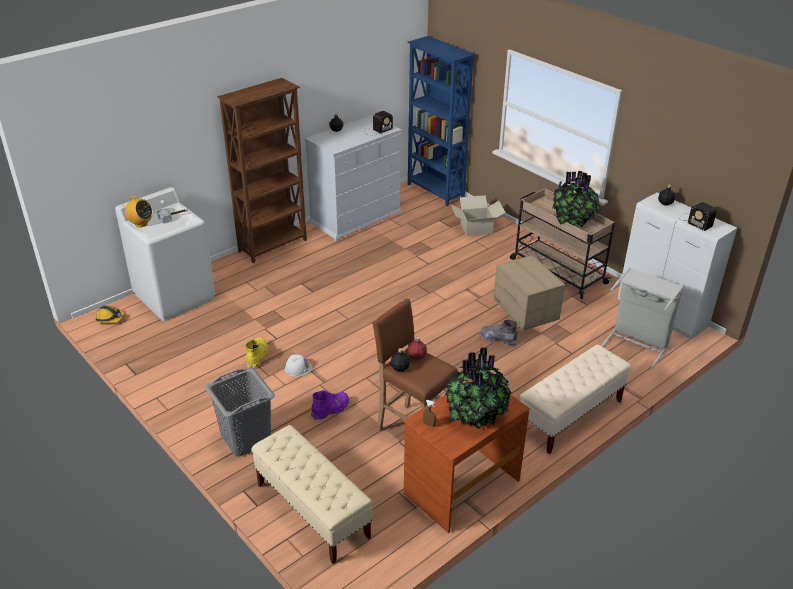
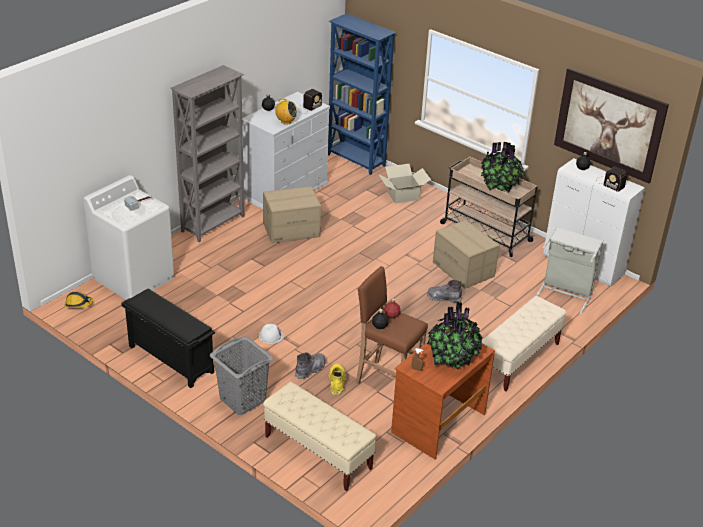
camera: 10 degrees left, 0 degrees up
radio [121,196,153,227] -> radio moved to [275,98,298,125]
brown bookcase [217,78,307,263] -> grey bookcase [170,65,244,242]
yellow boot [245,337,268,369] -> yellow boot moved to [329,364,346,395]
purple boot [311,390,349,420] -> grey boot [295,352,326,380]
none -> black shoe rack [122,288,215,388]
none -> cardboard box [263,186,321,243]
none -> picture [554,68,669,183]

